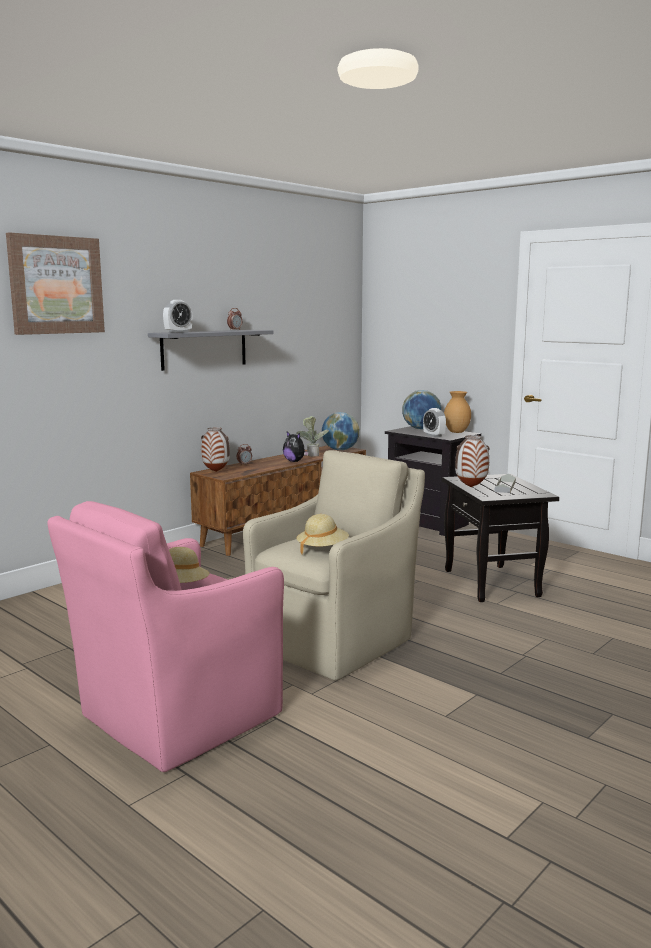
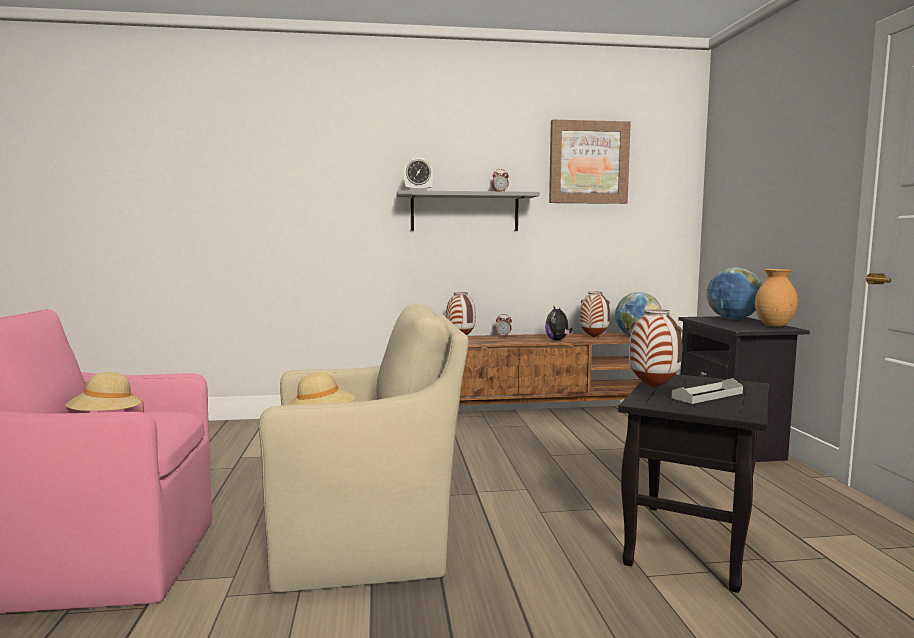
camera: 40 degrees right, 5 degrees down
picture [6,232,105,335] -> picture moved to [549,120,631,204]
potted plant [296,416,329,457] -> vase [580,291,610,337]
alarm clock [423,408,446,437] -> none

